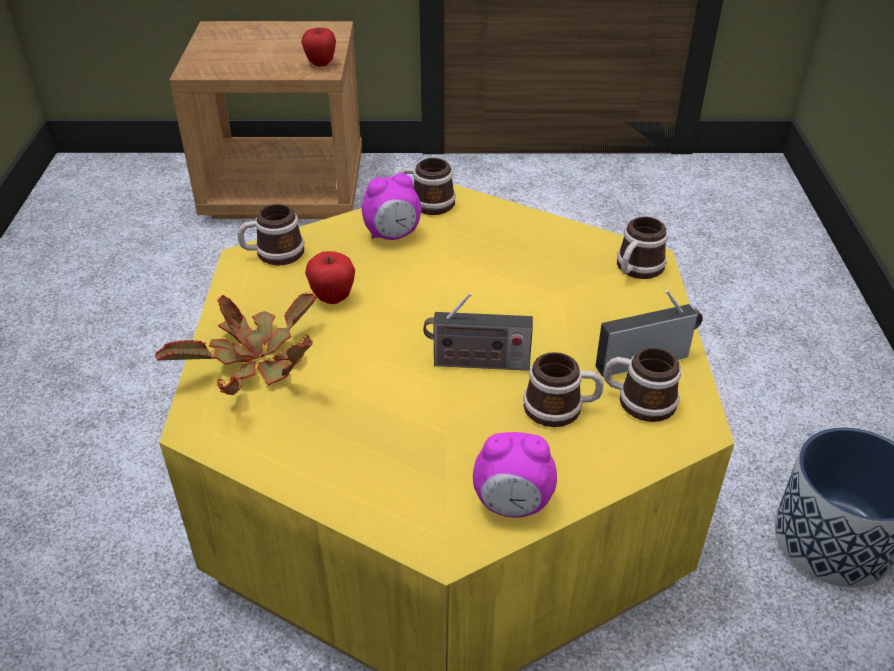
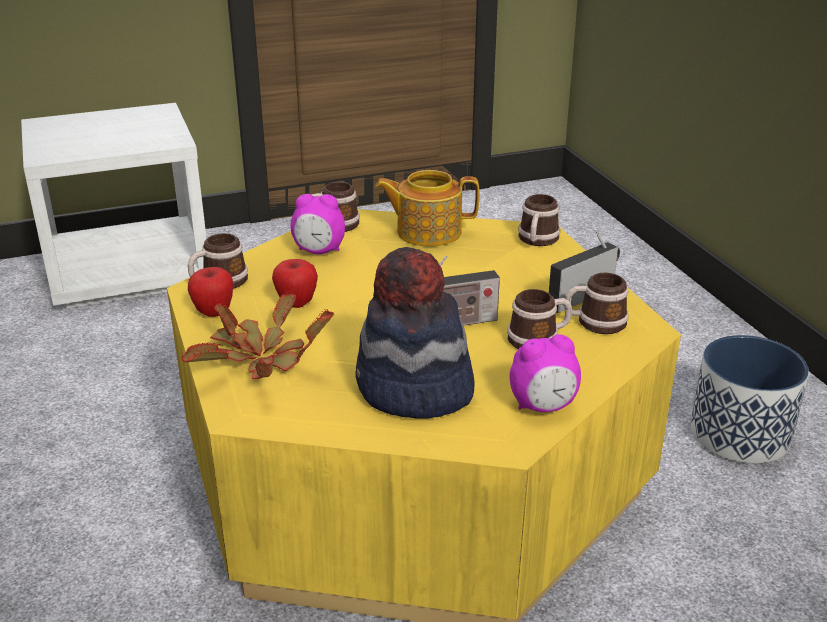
camera: 20 degrees left, 10 degrees down
brown nightstand [169,21,362,219] -> white nightstand [21,103,207,308]
apple [301,28,336,67] -> apple moved to [188,267,233,317]
alarm clock [362,173,421,240] -> alarm clock turned 45 degrees clockwise [291,194,345,254]
none -> hat [355,247,475,419]
none -> teapot [375,170,479,247]

